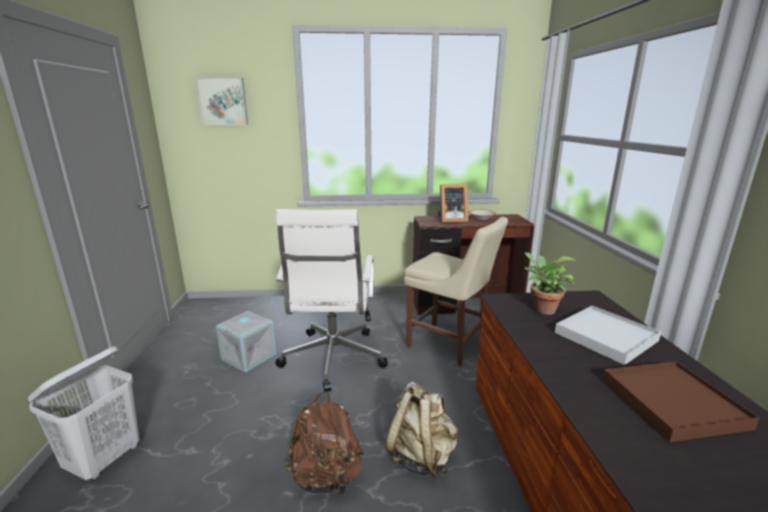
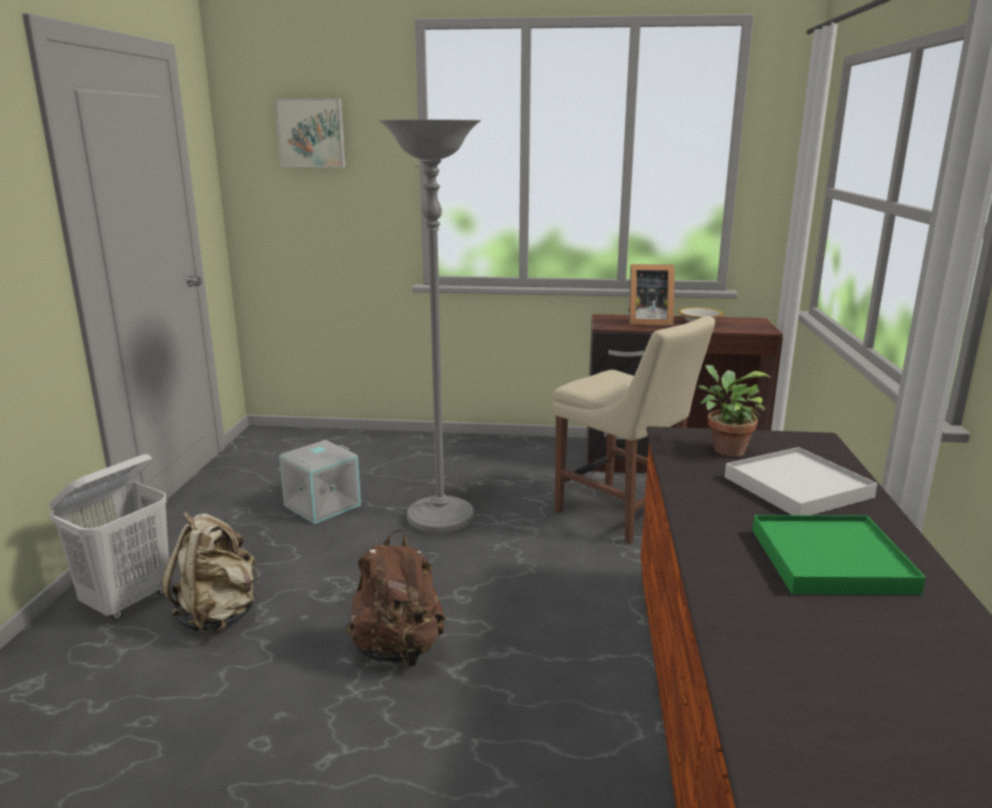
camera: 10 degrees right, 0 degrees up
white office chair [275,209,388,392] -> grey floor lamp [378,119,481,534]
beige backpack [385,382,458,479] -> beige backpack moved to [162,512,259,634]
brown tray [602,361,760,442] -> green tray [752,515,926,595]

